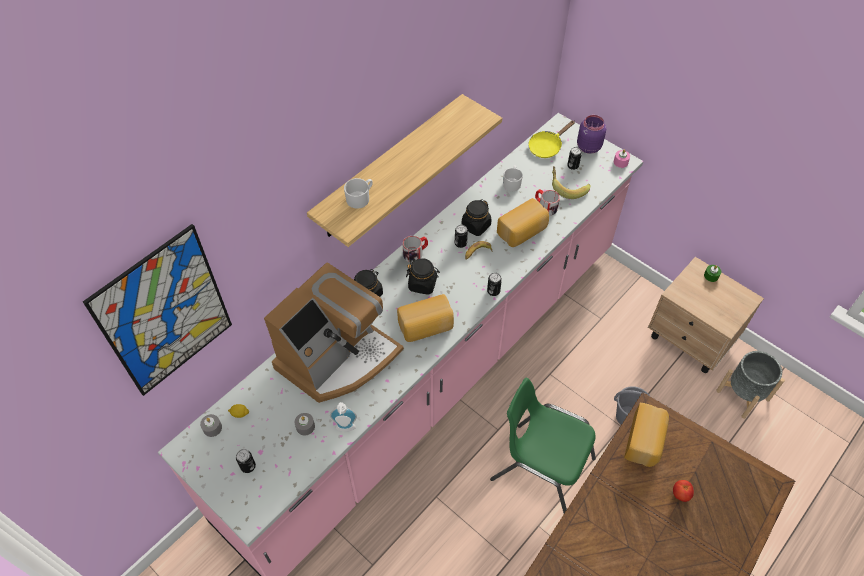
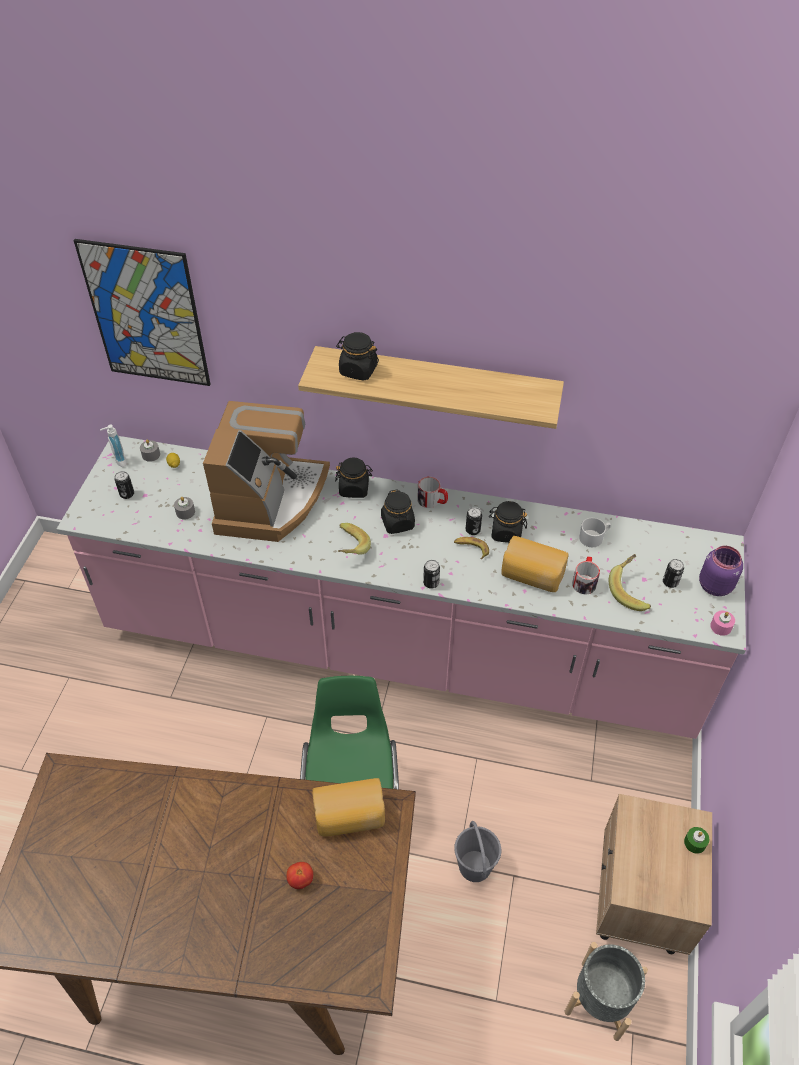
camera: 60 degrees right, 5 degrees down
coffee machine [264,262,404,403] -> coffee machine turned 90 degrees counterclockwise [203,401,330,542]
soap dispenser [330,402,357,432] -> soap dispenser moved to [100,425,126,467]
white mug [344,178,373,209] -> black jar [336,332,379,381]
bread [397,294,454,342] -> banana [338,523,371,555]
yellow frying pan [528,120,575,158] -> none

